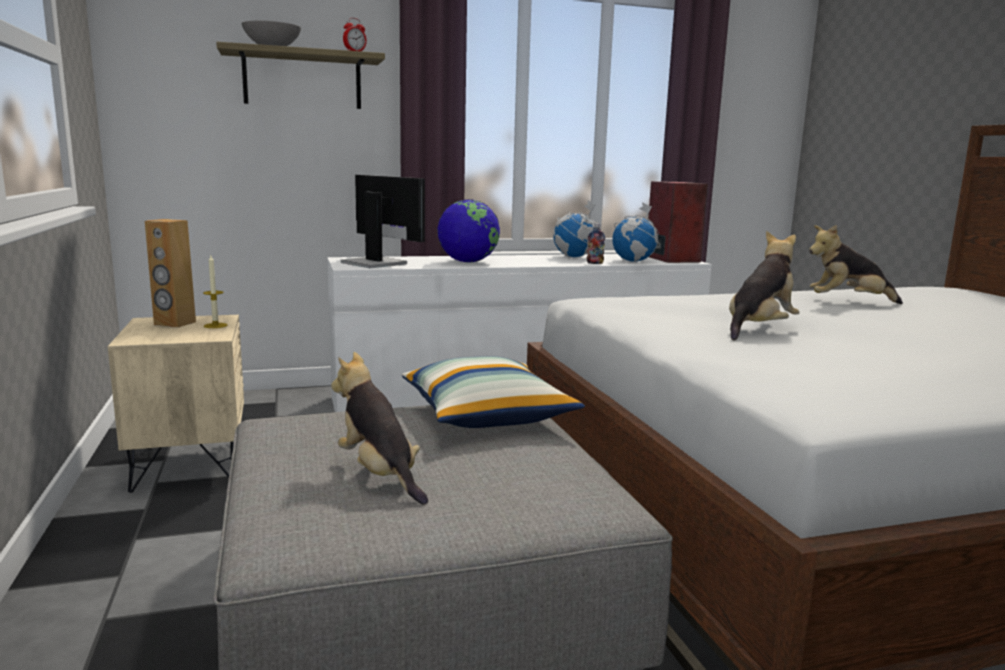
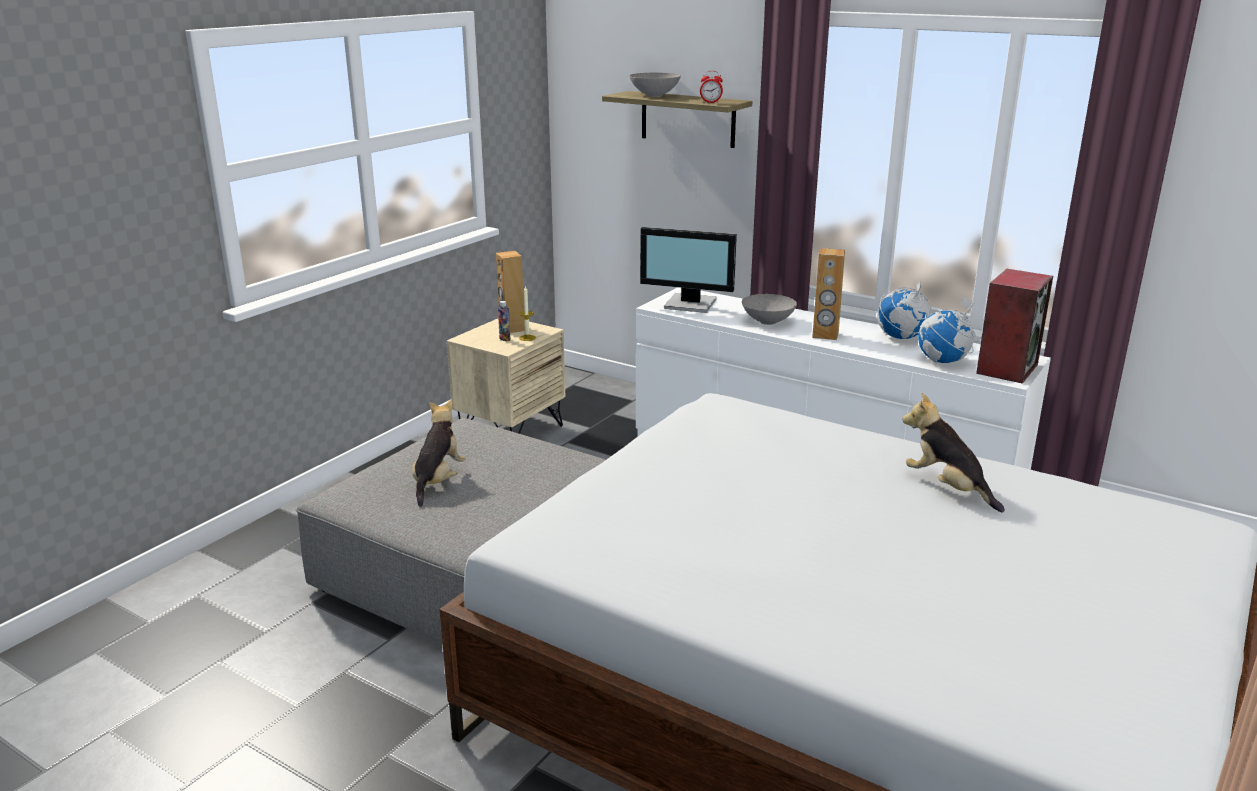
camera: 50 degrees right, 10 degrees up
monitor [341,175,425,268] -> monitor turned 105 degrees clockwise [640,227,737,313]
pillow [402,356,585,428] -> none
globe [437,199,500,262] -> grey bowl [742,294,797,325]
bottle [587,223,605,264] -> bottle moved to [498,301,511,341]
plush toy [729,231,800,341] -> none
none -> brown speaker [812,248,845,340]

